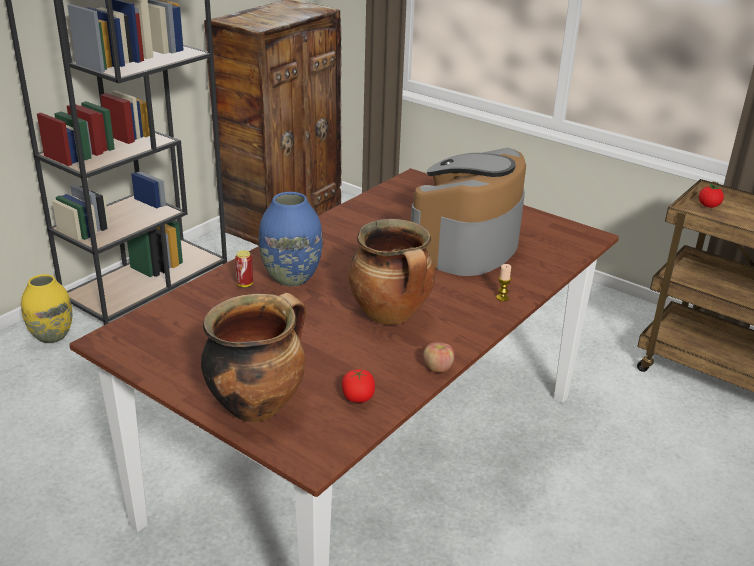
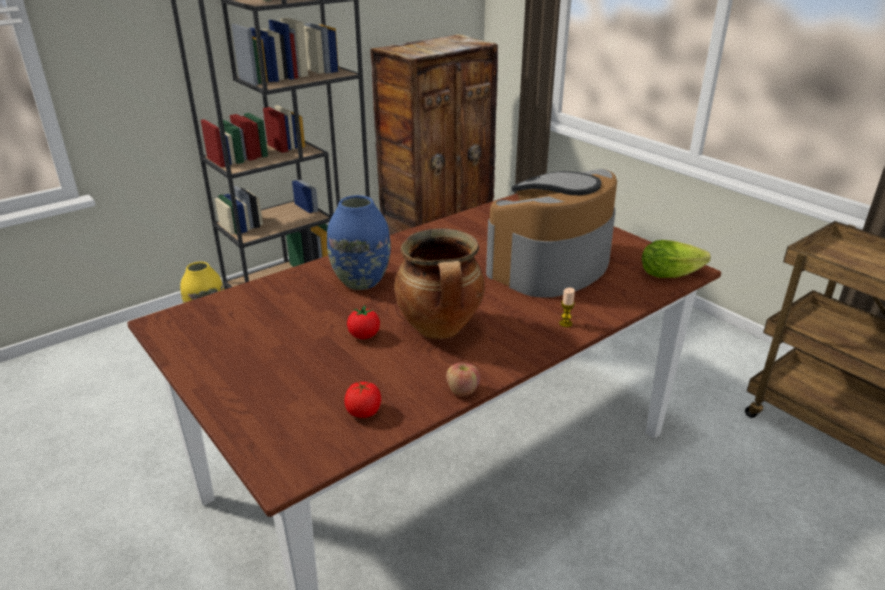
camera: 15 degrees right, 0 degrees up
cooking pot [201,293,306,422] -> none
can [235,250,253,287] -> none
tomato [699,183,724,208] -> tomato moved to [347,305,380,339]
none -> lettuce [642,240,711,278]

